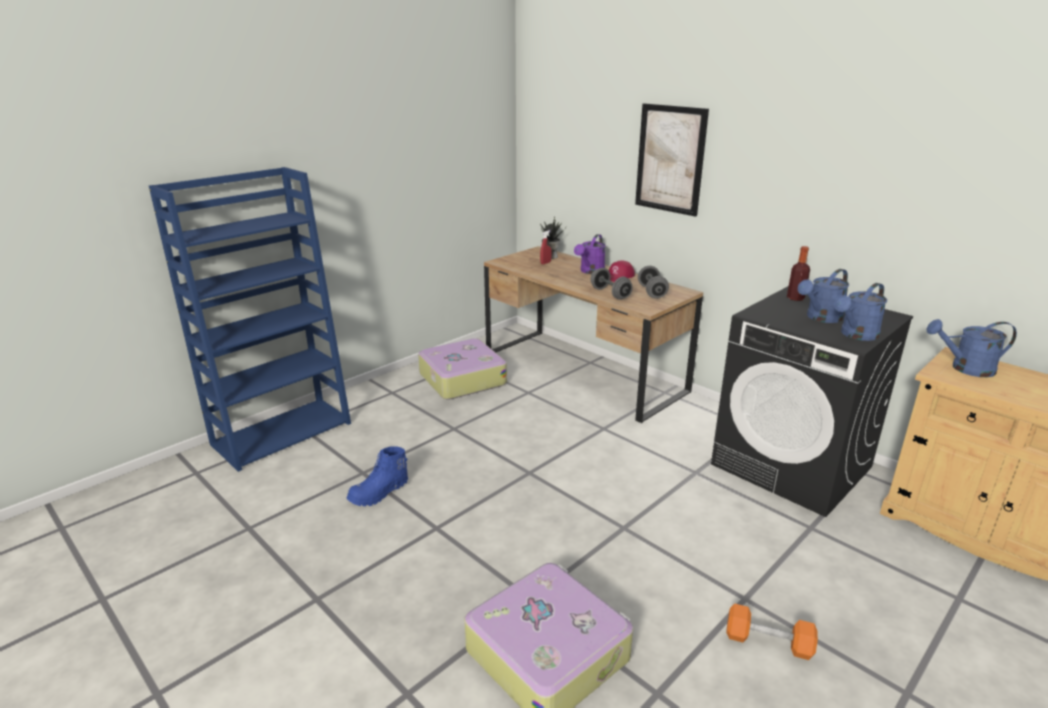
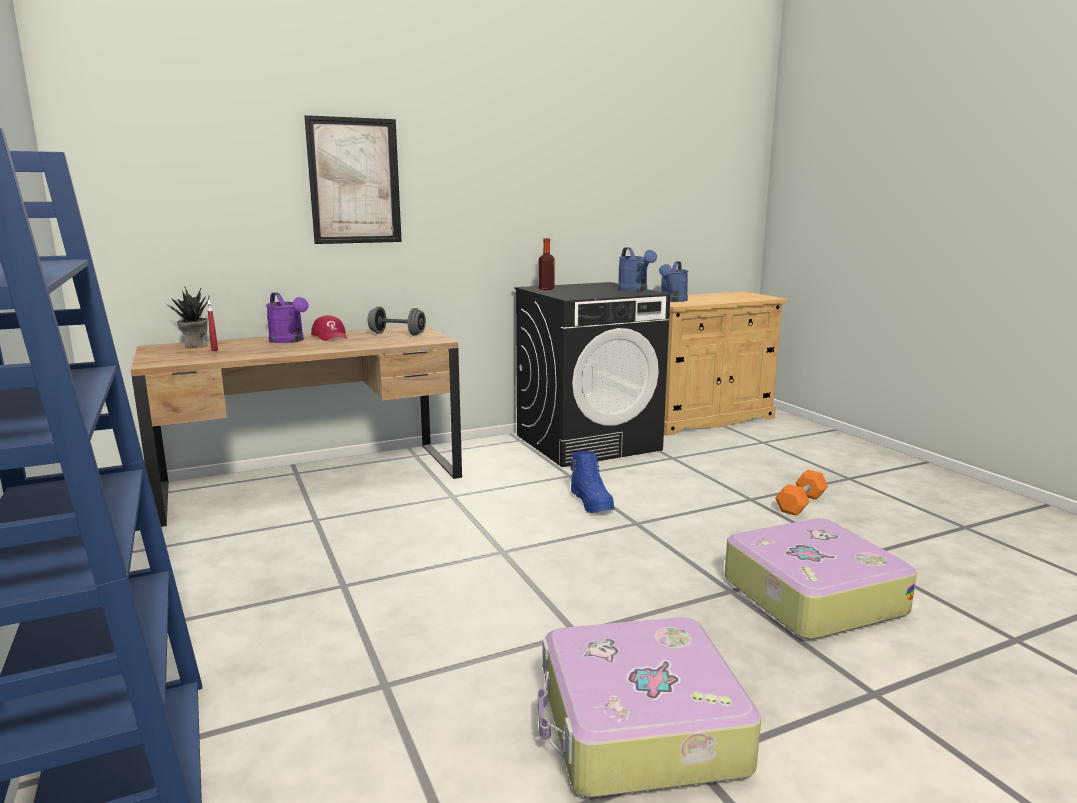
camera: 70 degrees left, 10 degrees down
blue boot [347,446,408,506] -> blue boot moved to [570,451,615,513]
suitcase [418,339,507,400] -> suitcase moved to [538,617,761,797]
grey dumbbell [591,268,633,300] -> none
blue watering can [798,269,849,323] -> none

